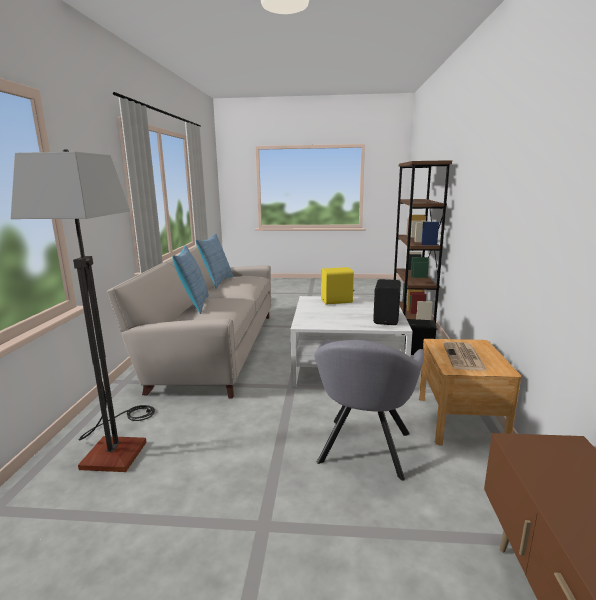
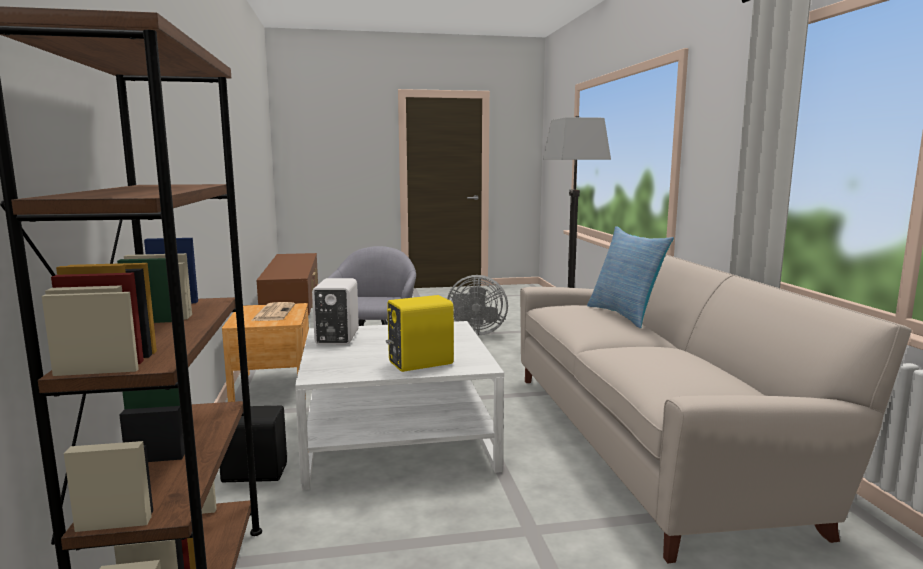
camera: 165 degrees right, 5 degrees down
pillow [196,233,233,289] -> none
black speaker [373,279,401,325] -> white speaker [312,278,359,345]
none -> grey fan [447,275,508,335]

